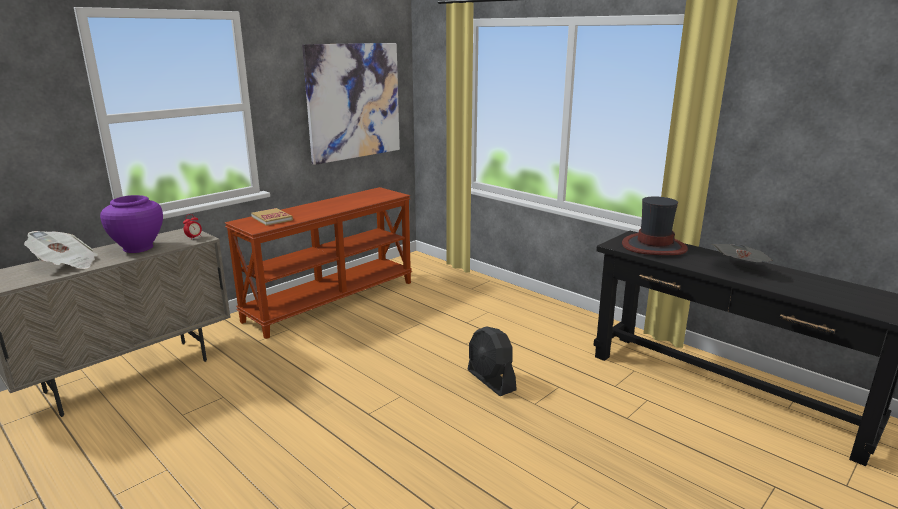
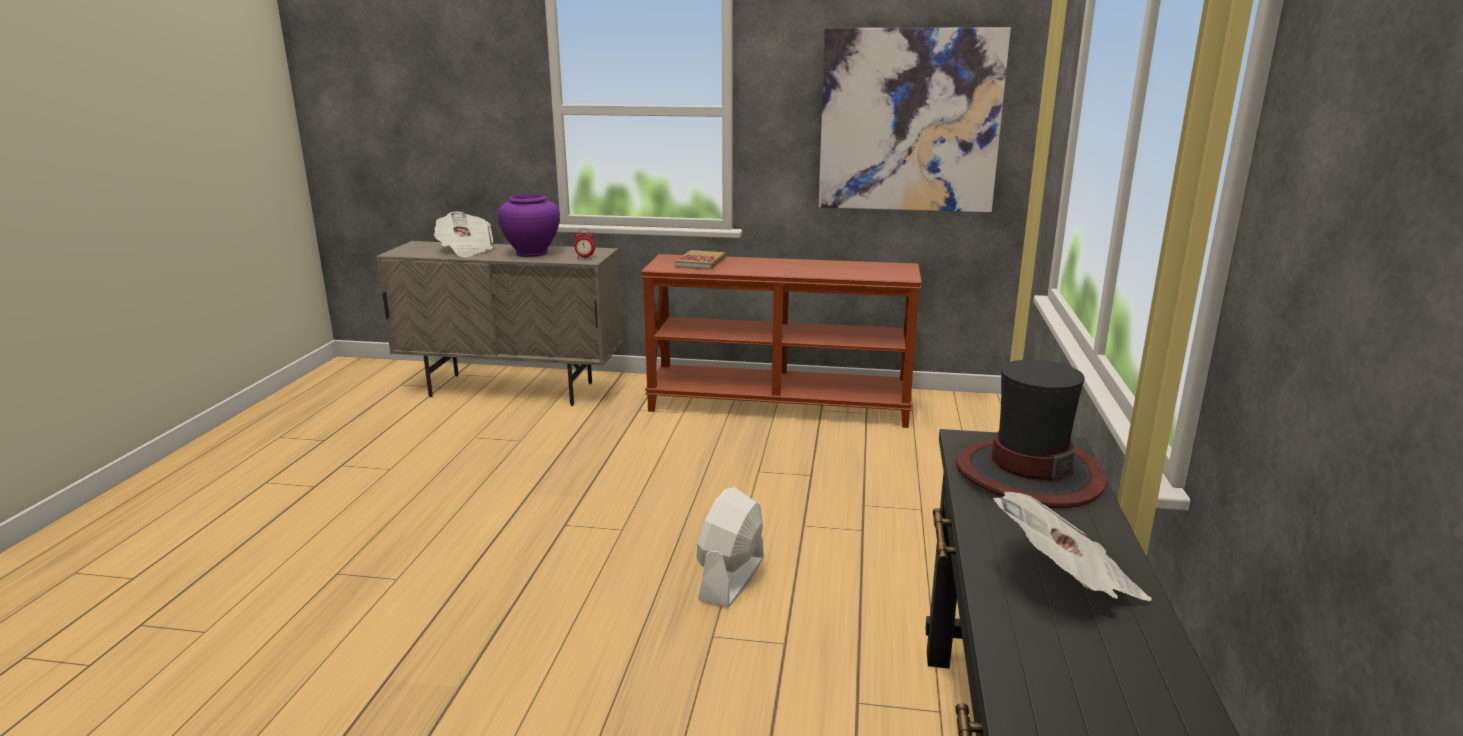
camera: 55 degrees right, 0 degrees up
black fan [467,326,517,396] -> white fan [696,487,764,608]

